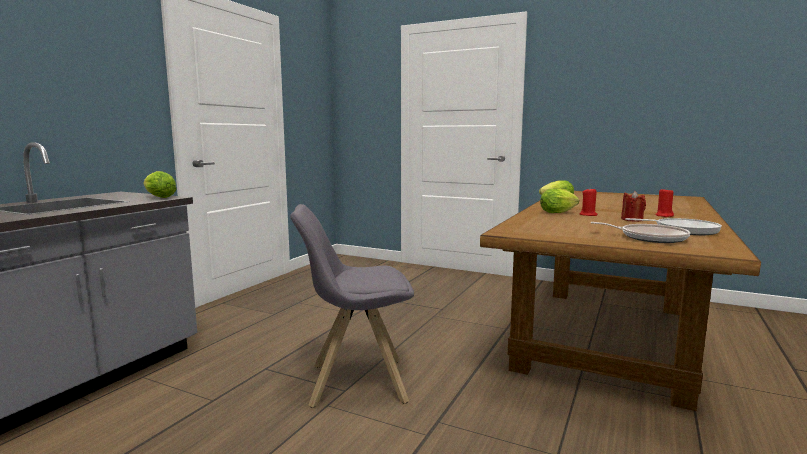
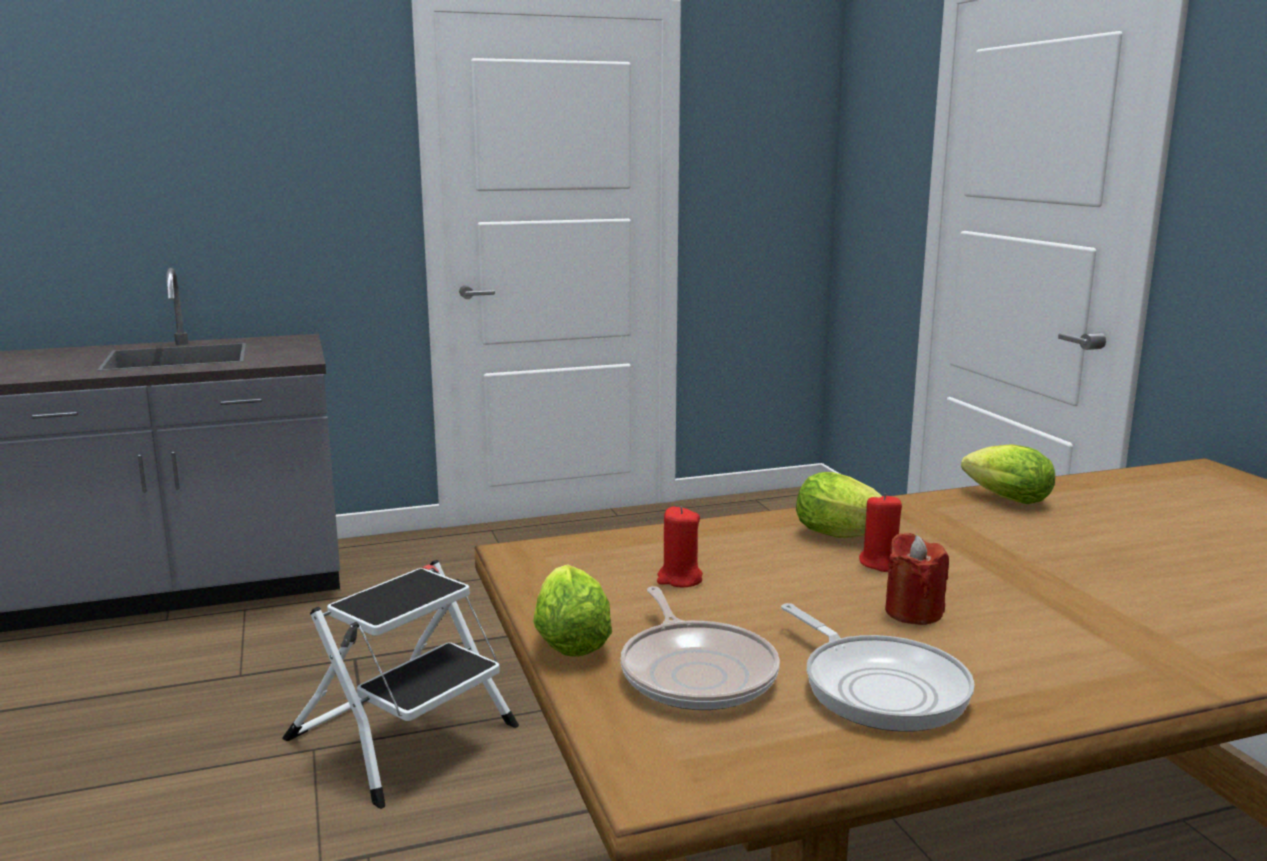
camera: 45 degrees right, 5 degrees up
lettuce [143,171,177,198] -> lettuce moved to [533,564,612,657]
grey chair [290,204,414,408] -> step ladder [282,560,519,809]
red candle [655,188,674,217] -> red candle moved to [657,507,703,587]

